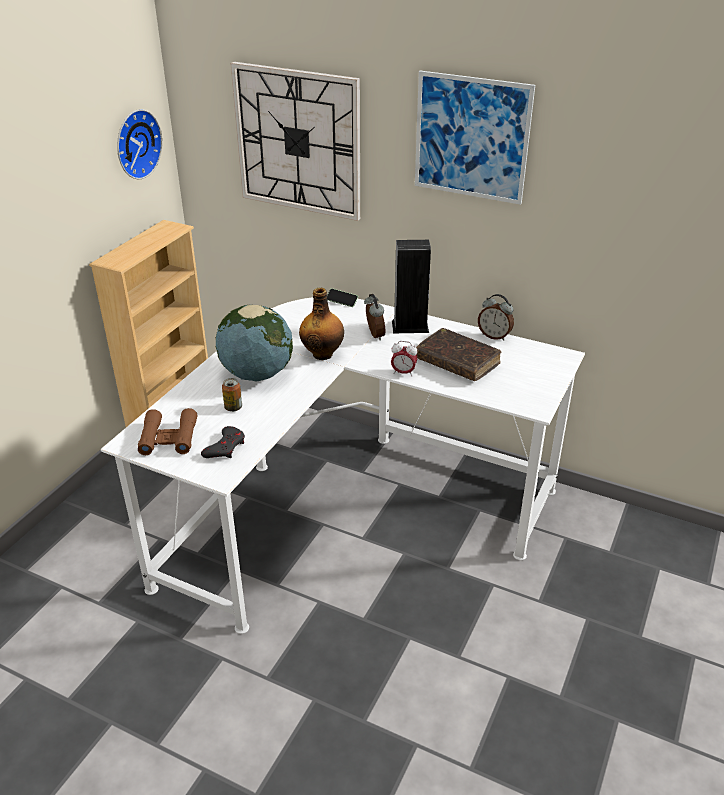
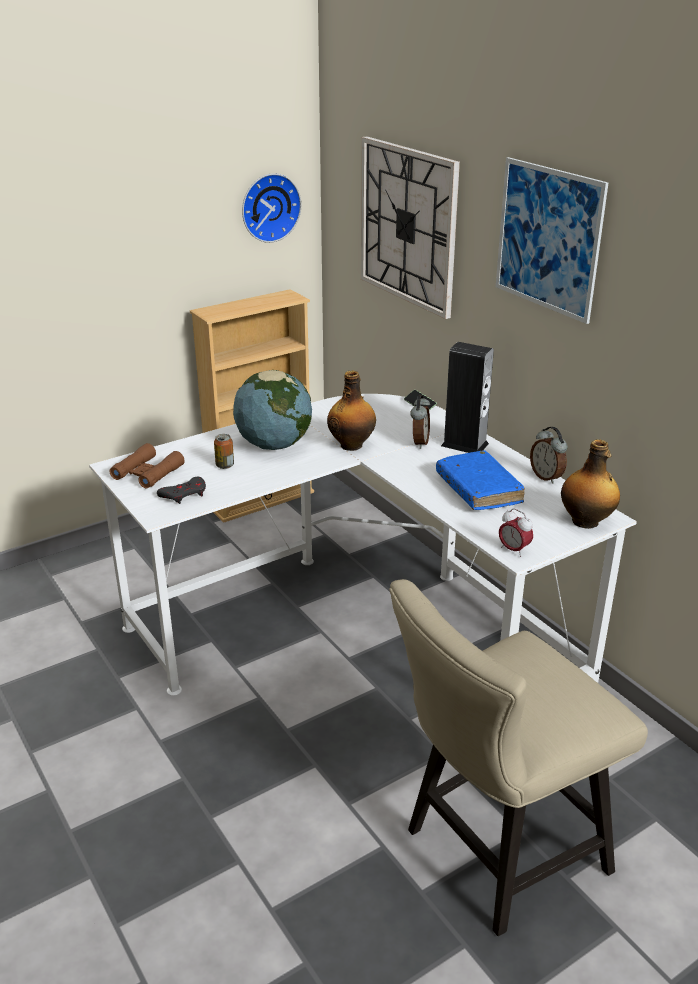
camera: 30 degrees right, 5 degrees down
alarm clock [391,341,418,376] -> alarm clock moved to [499,508,533,557]
brown book [416,328,501,381] -> blue book [436,450,525,510]
none -> beige chair [389,579,648,936]
none -> bottle [561,439,620,529]

